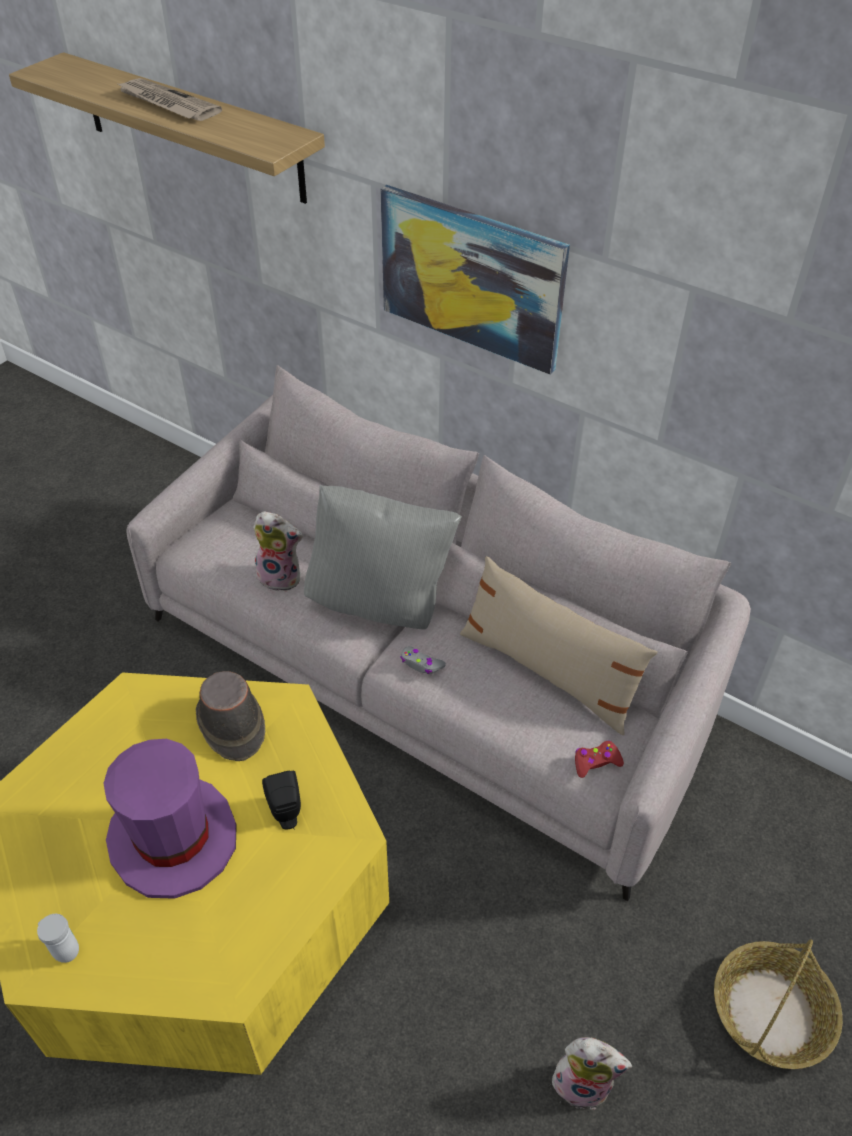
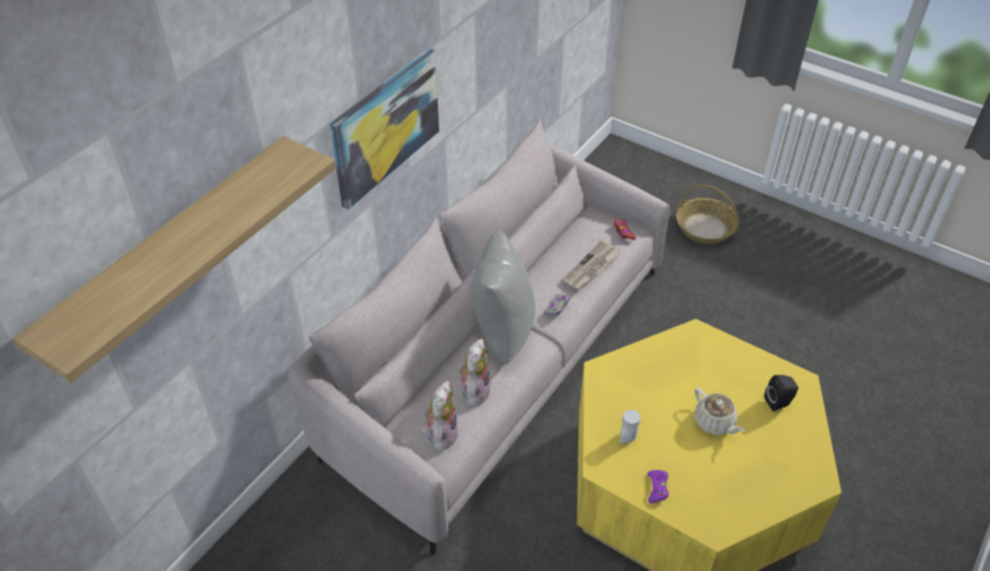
camera: 90 degrees left, 0 degrees up
white mug [37,914,79,963] -> white mug moved to [620,410,641,444]
purple hat [103,739,237,899] -> beige teapot [694,388,745,435]
newspaper [116,78,222,121] -> newspaper moved to [562,240,621,290]
brown hat [196,671,265,761] -> none
black speaker [262,771,301,830] -> black speaker moved to [765,375,798,411]
beige pillow [460,556,657,735] -> none
plush toy [550,1037,632,1110] -> plush toy moved to [424,381,458,451]
none -> purple game controller [647,470,669,503]

